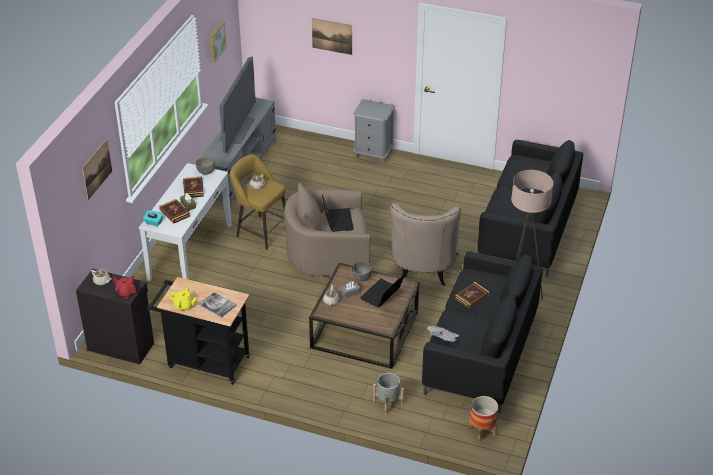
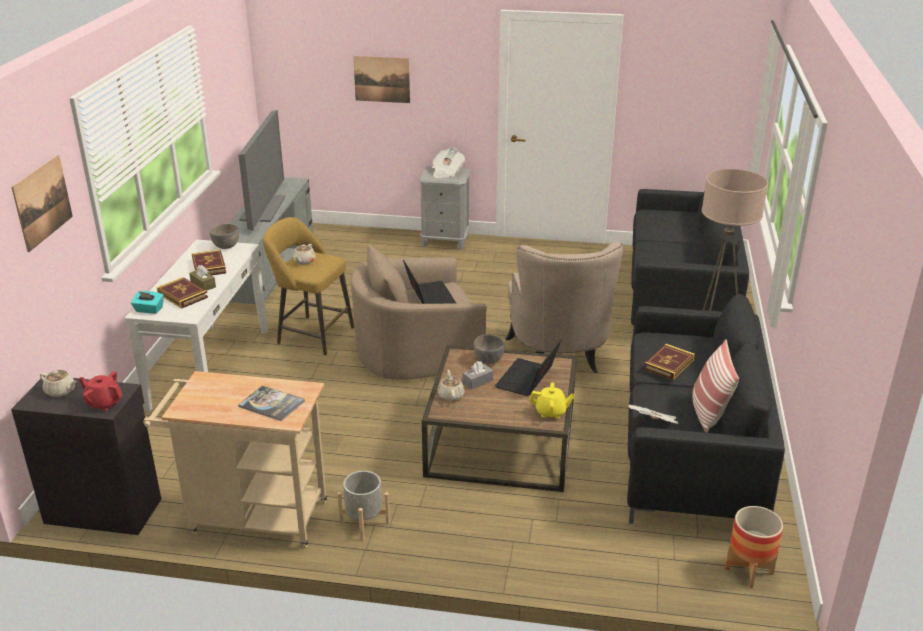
camera: 10 degrees left, 10 degrees down
black cart [147,277,250,384] -> beige cart [143,371,327,548]
yellow teapot [170,287,197,311] -> yellow teapot moved to [529,382,575,419]
picture [209,22,227,63] -> none
grey planter [373,373,404,414] -> grey planter moved to [337,471,390,541]
none -> newspaper [432,148,465,178]
none -> pillow [693,339,739,433]

